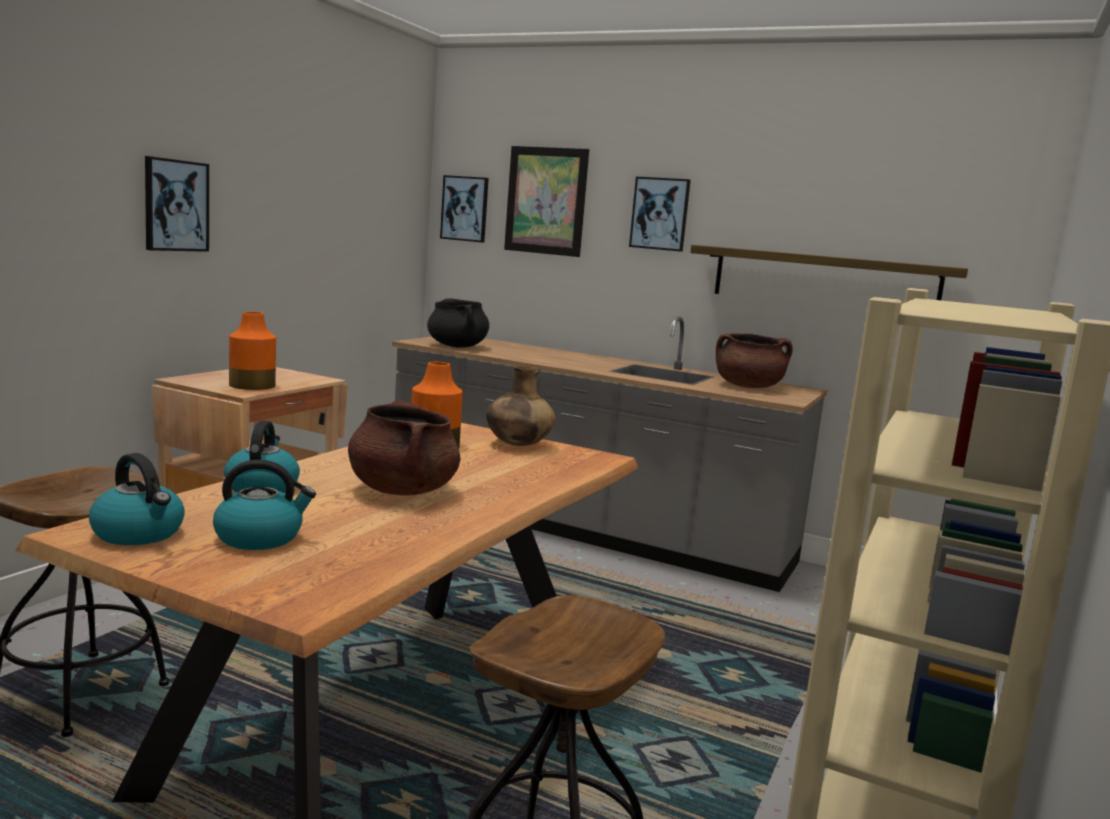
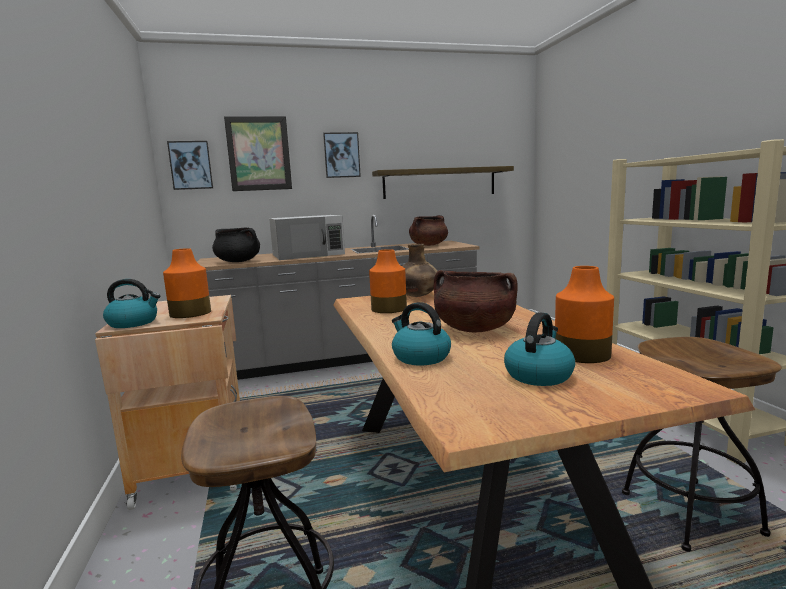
camera: 40 degrees left, 0 degrees up
kettle [89,453,185,545] -> kettle moved to [103,279,160,328]
picture [145,156,209,252] -> none
none -> white microwave [269,215,345,260]
none -> orange vase [555,266,614,363]

